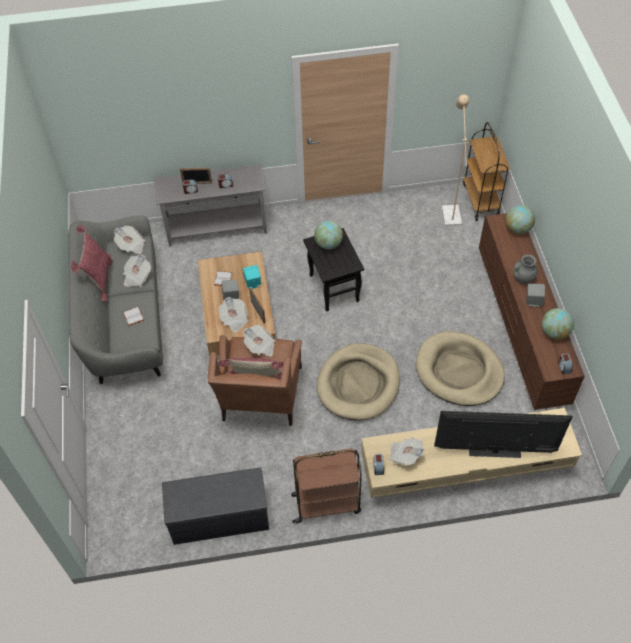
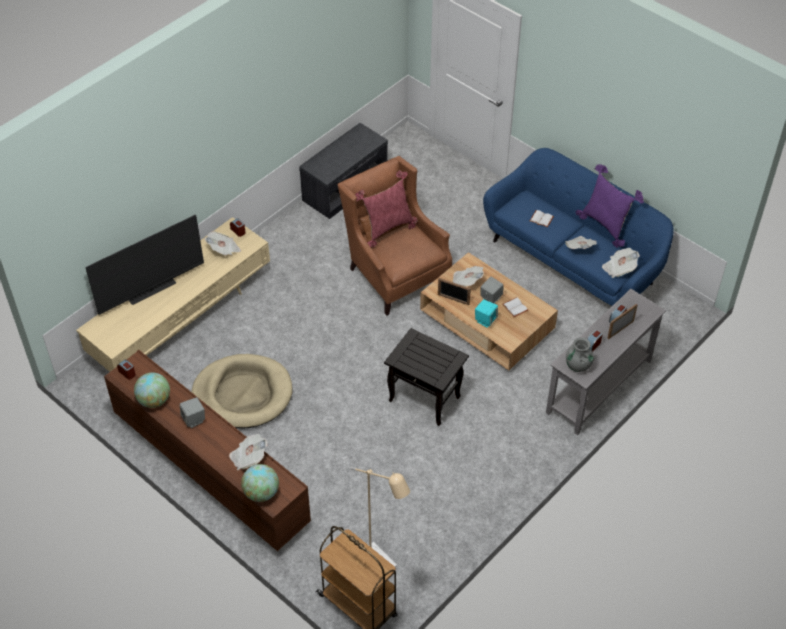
camera: 140 degrees right, 5 degrees down
grey sofa [69,215,163,384] -> blue sofa [483,148,674,306]
red pillow [71,225,113,302] -> purple pillow [575,164,644,248]
newspaper [244,325,275,357] -> newspaper moved to [229,434,267,470]
brown cart [292,449,362,524] -> none
globe [314,220,343,249] -> none
beige dog bed [317,343,400,420] -> none
grey vase [514,255,538,284] -> grey vase moved to [566,337,595,372]

